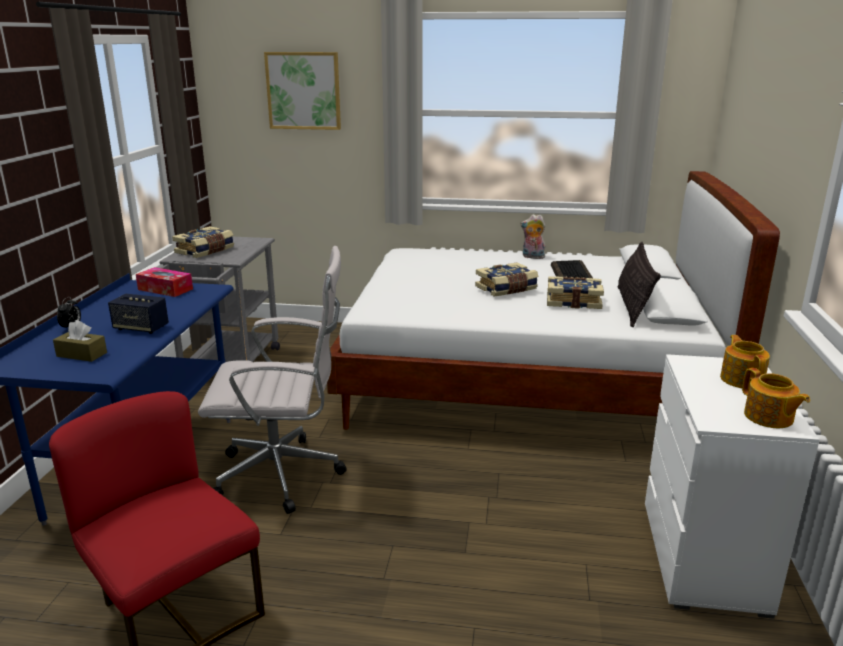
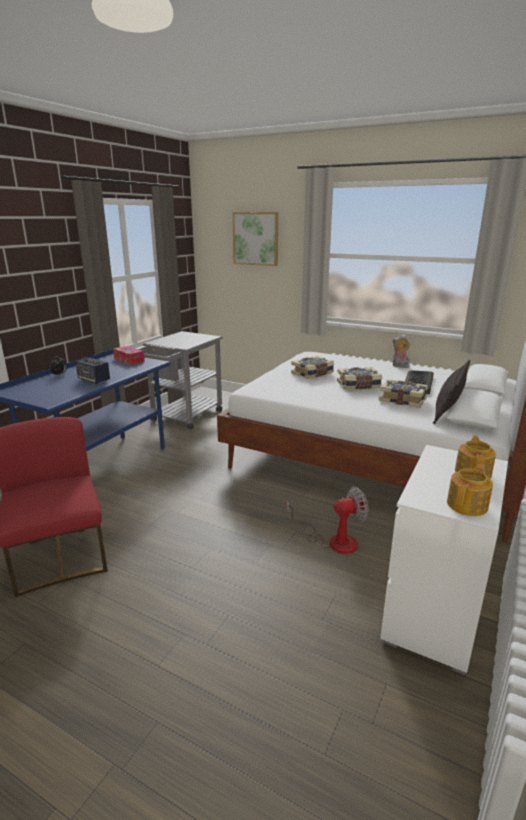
camera: 20 degrees right, 0 degrees up
brown tissue box [53,320,107,362] -> none
book [172,226,234,258] -> book moved to [291,356,334,379]
white office chair [198,246,347,514] -> none
teapot [742,368,810,428] -> teapot turned 135 degrees counterclockwise [447,464,493,516]
none -> fan [286,487,368,554]

